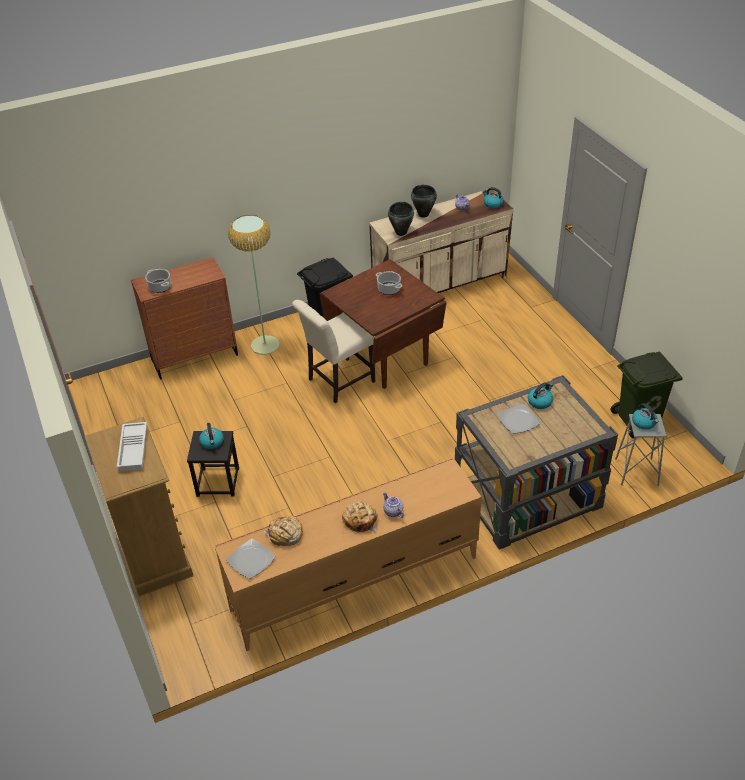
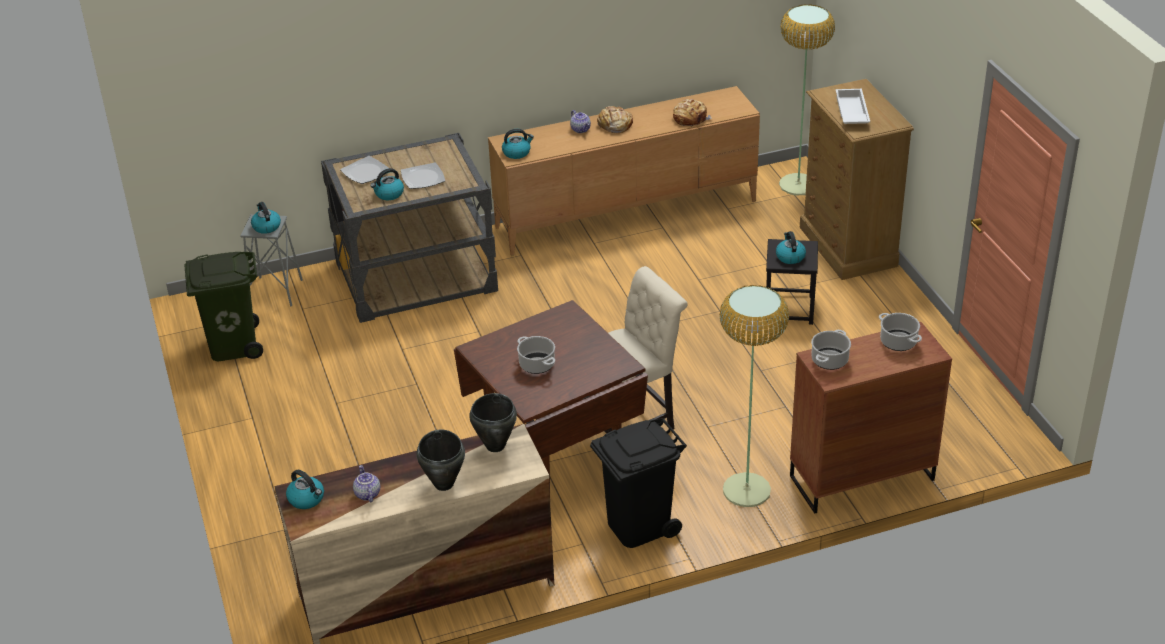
camera: 175 degrees left, 5 degrees down
plate [226,538,276,579] -> plate moved to [340,156,388,184]
none -> kettle [502,129,534,159]
none -> floor lamp [779,4,835,195]
none -> cooking pot [811,330,851,370]

